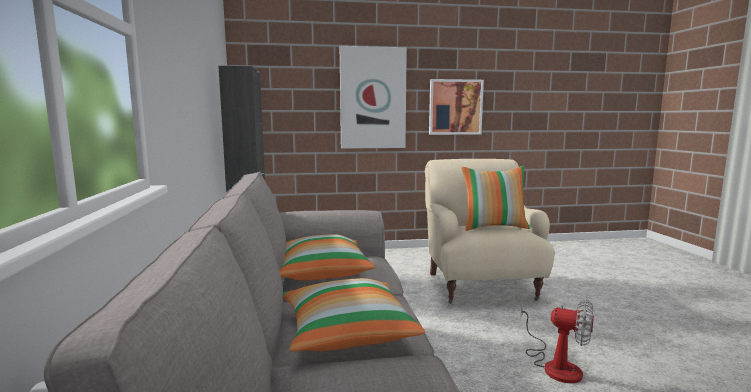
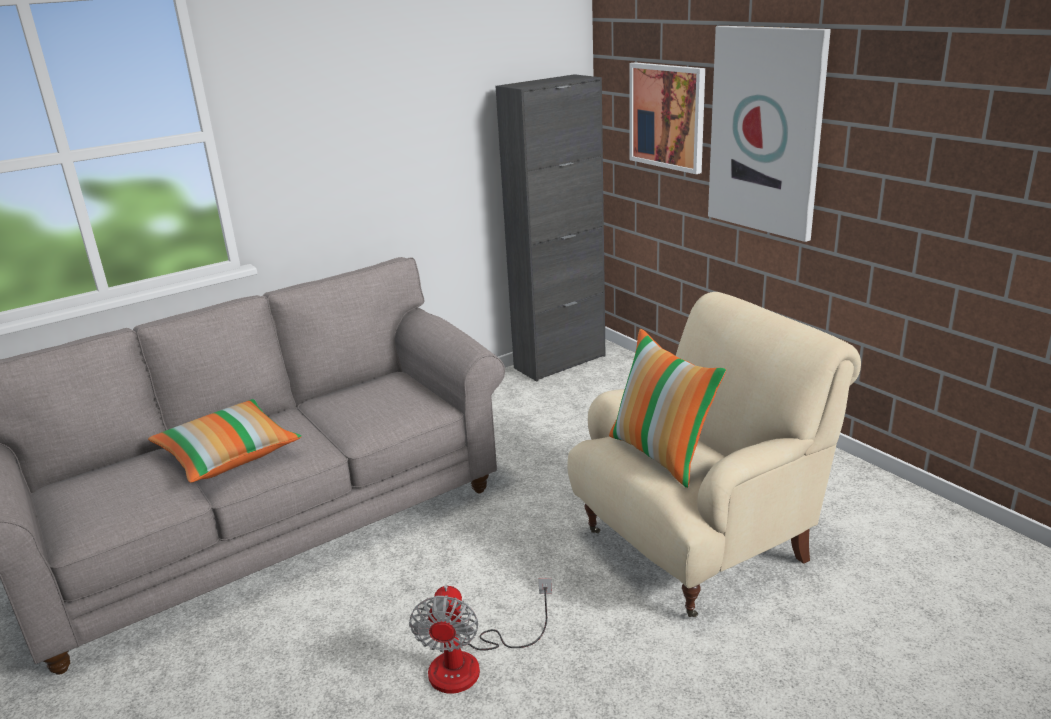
camera: 65 degrees right, 15 degrees up
pillow [279,234,375,281] -> none
picture [429,79,484,135] -> picture moved to [629,62,705,174]

